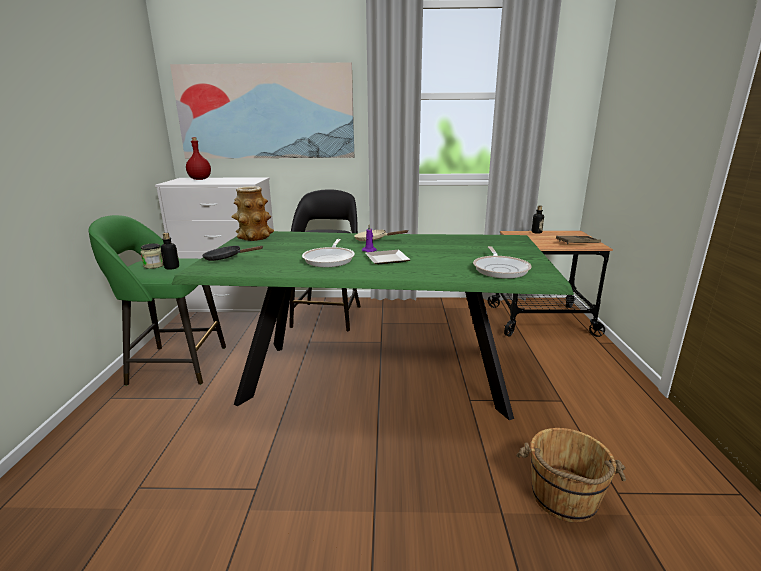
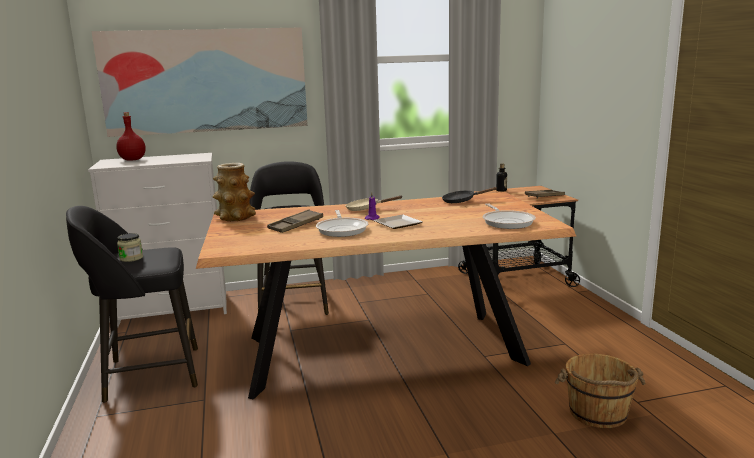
camera: 15 degrees left, 5 degrees down
green stool [88,215,226,386] -> black stool [66,206,198,403]
bottle [161,233,179,270] -> none
green dining table [172,231,574,420] -> brown dining table [196,192,576,400]
black frying pan [202,246,263,261] -> black frying pan moved to [442,187,498,203]
none -> brown tray [267,209,323,233]

